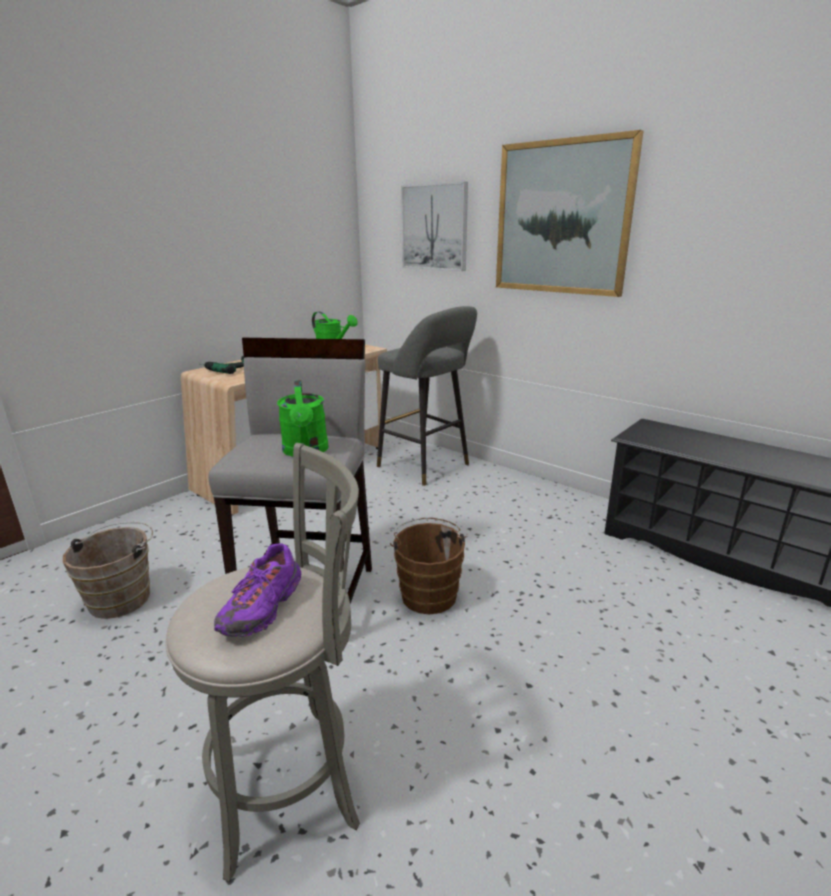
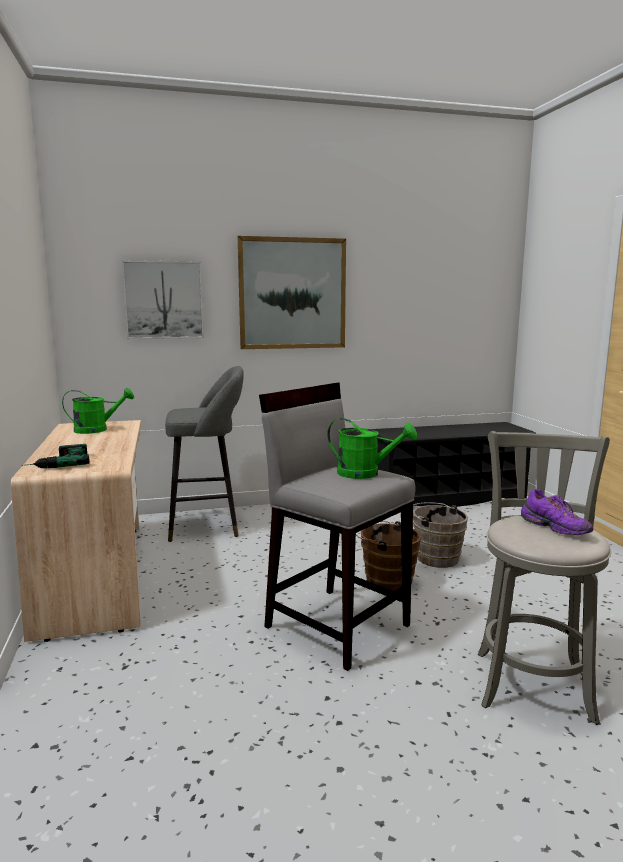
camera: 55 degrees left, 10 degrees down
brown bucket [63,522,153,619] -> brown bucket moved to [413,502,468,568]

